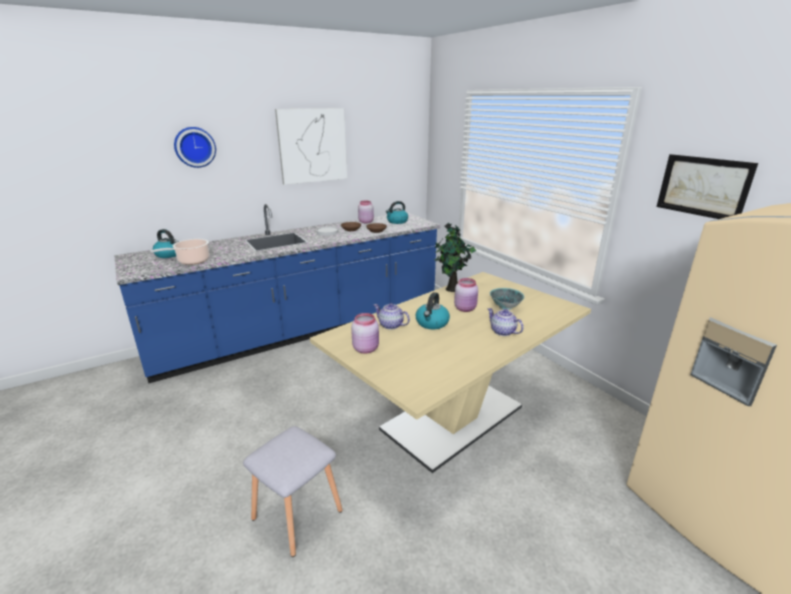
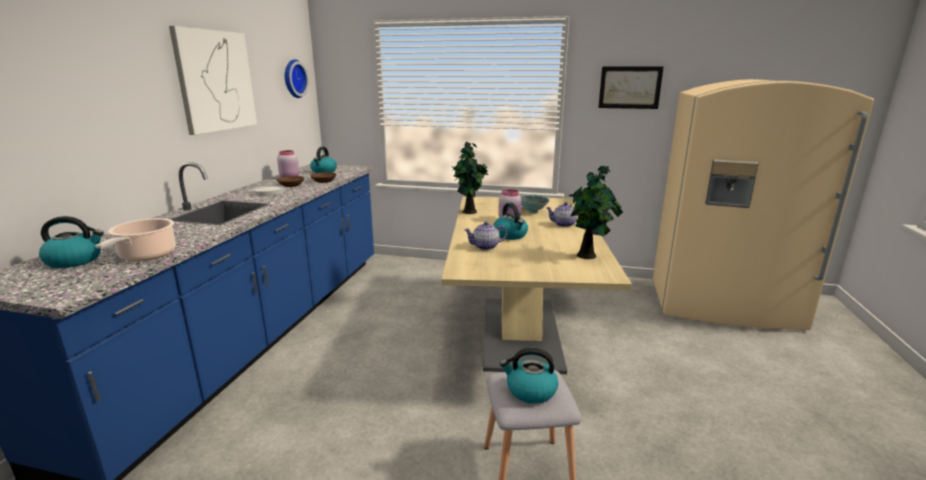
camera: 45 degrees left, 5 degrees down
wall clock [174,127,216,168] -> wall clock moved to [285,59,309,98]
pink jar [351,313,379,353] -> none
none -> kettle [500,348,558,404]
none -> potted plant [568,166,623,259]

